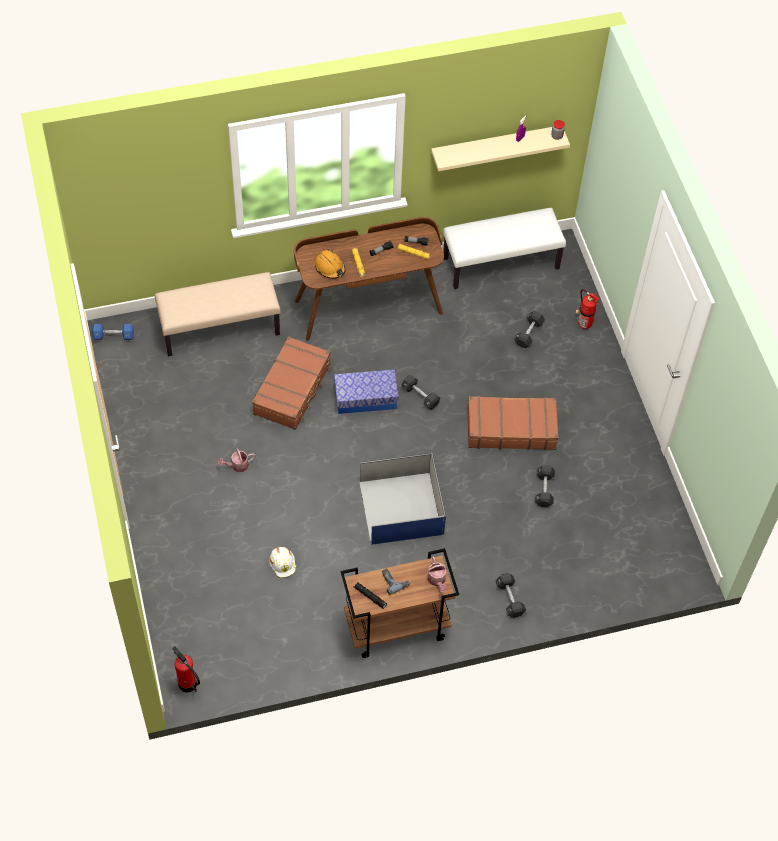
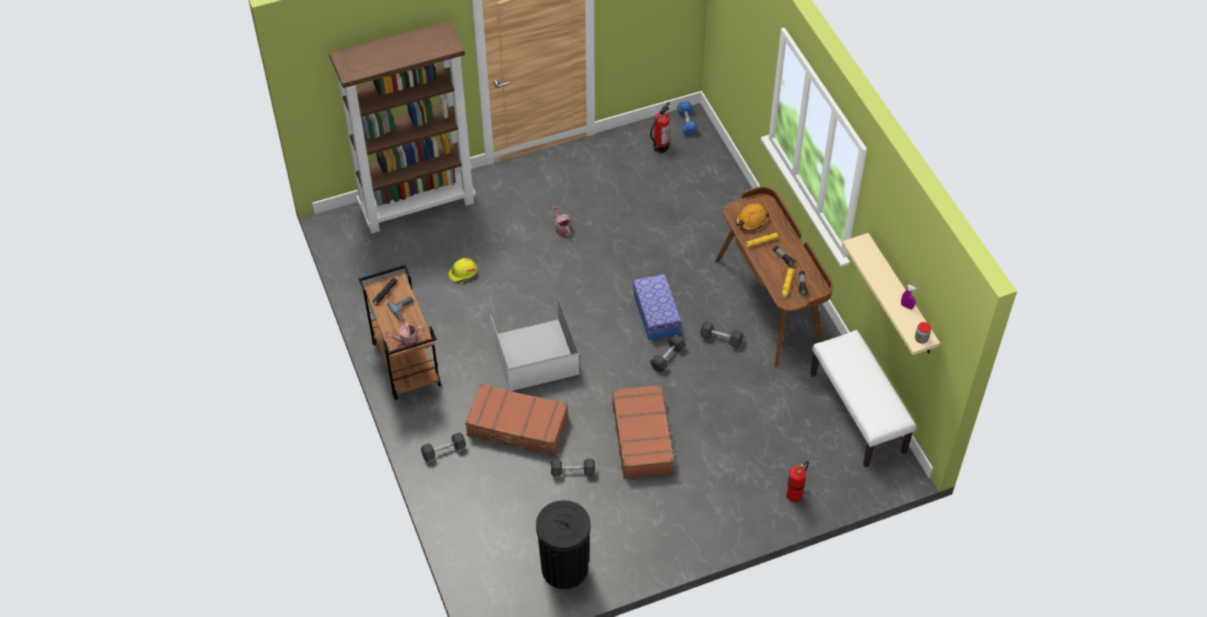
camera: 85 degrees right, 5 degrees down
beige bench [155,272,281,356] -> none
fire extinguisher [172,646,200,693] -> fire extinguisher moved to [650,102,671,153]
brown suitcase [252,336,331,430] -> brown suitcase moved to [465,384,568,456]
white hard hat [269,547,297,578] -> yellow hard hat [448,258,477,284]
blue storage box [360,453,446,545] -> white storage box [490,298,579,391]
black dumbbell [515,311,545,348] -> black dumbbell moved to [700,321,743,348]
none -> brown bookcase [329,21,476,234]
none -> black trash can [536,500,591,589]

